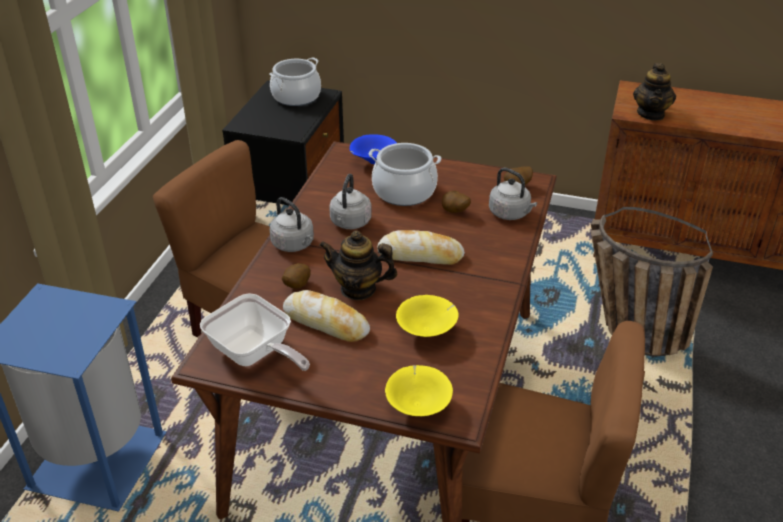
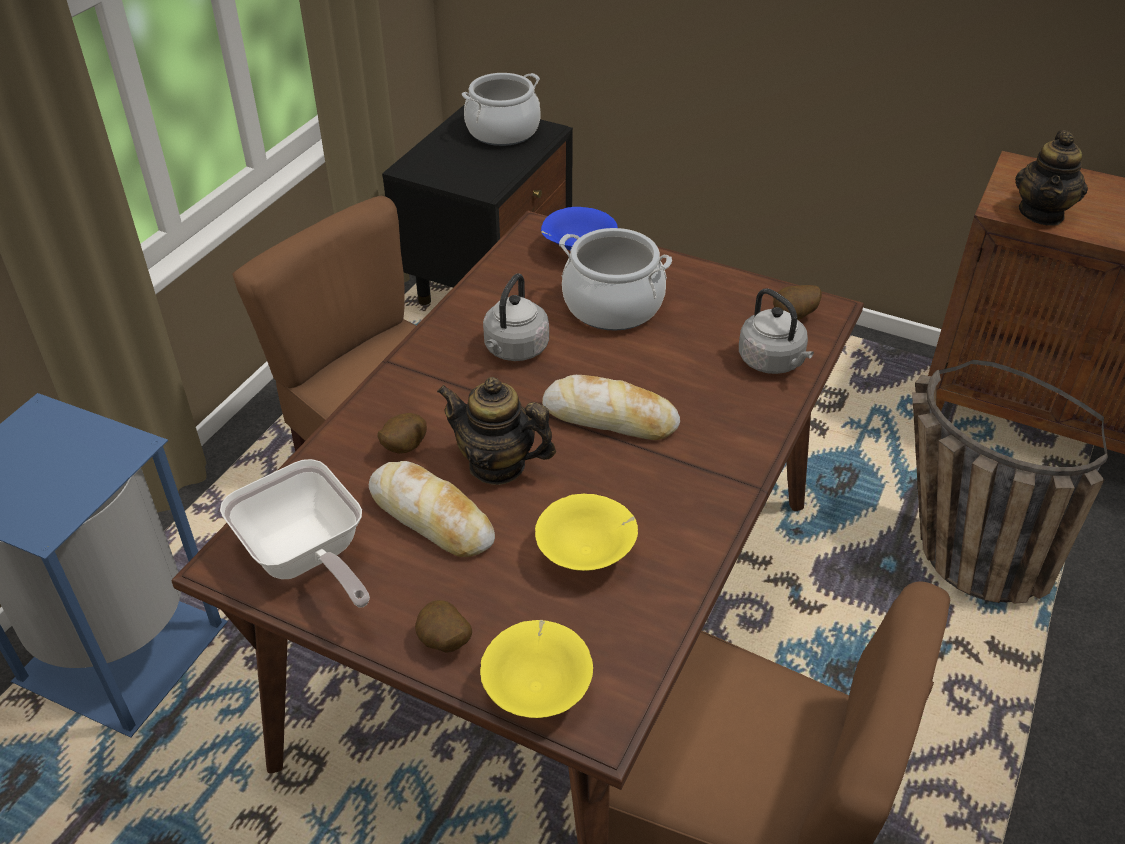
camera: 10 degrees right, 5 degrees up
grey kettle [270,197,314,252] -> none
potato [442,191,471,213] -> potato moved to [415,600,472,653]

